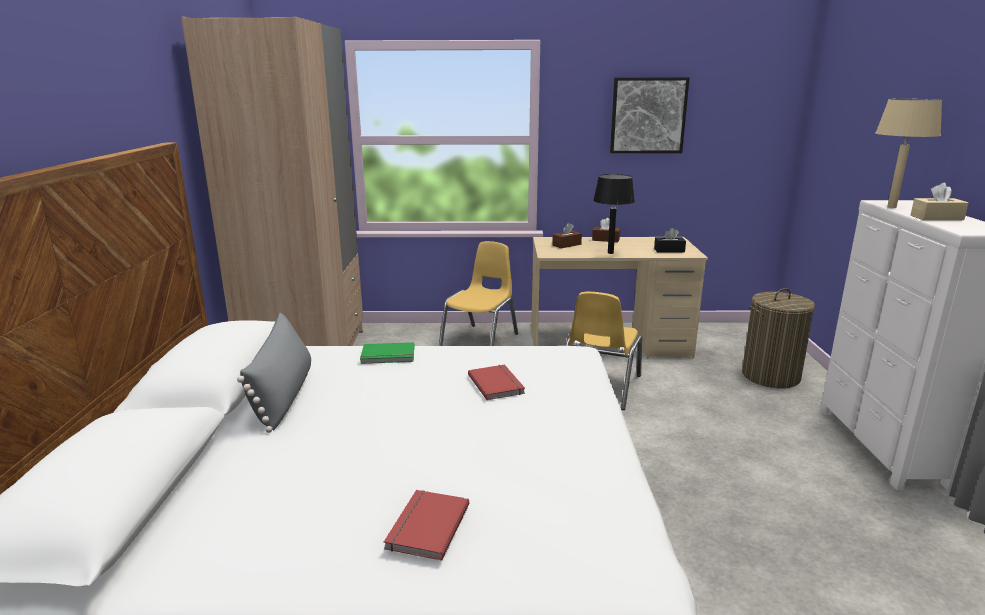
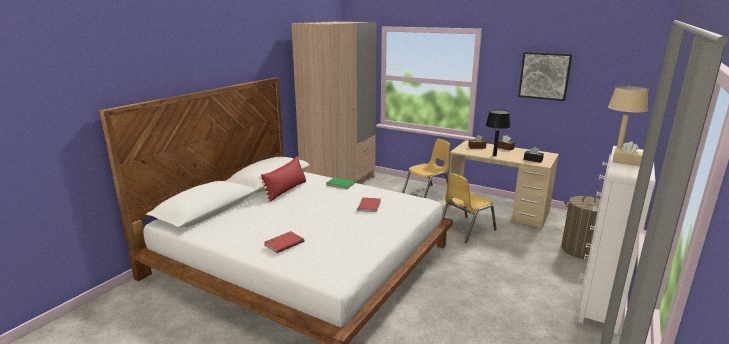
camera: 30 degrees right, 0 degrees up
grey pillow [237,313,311,433] -> red pillow [259,156,306,202]

